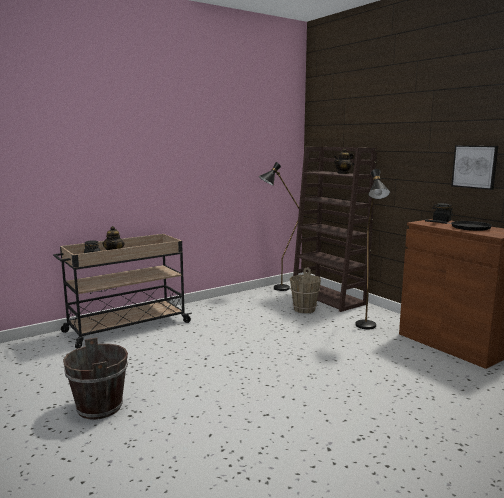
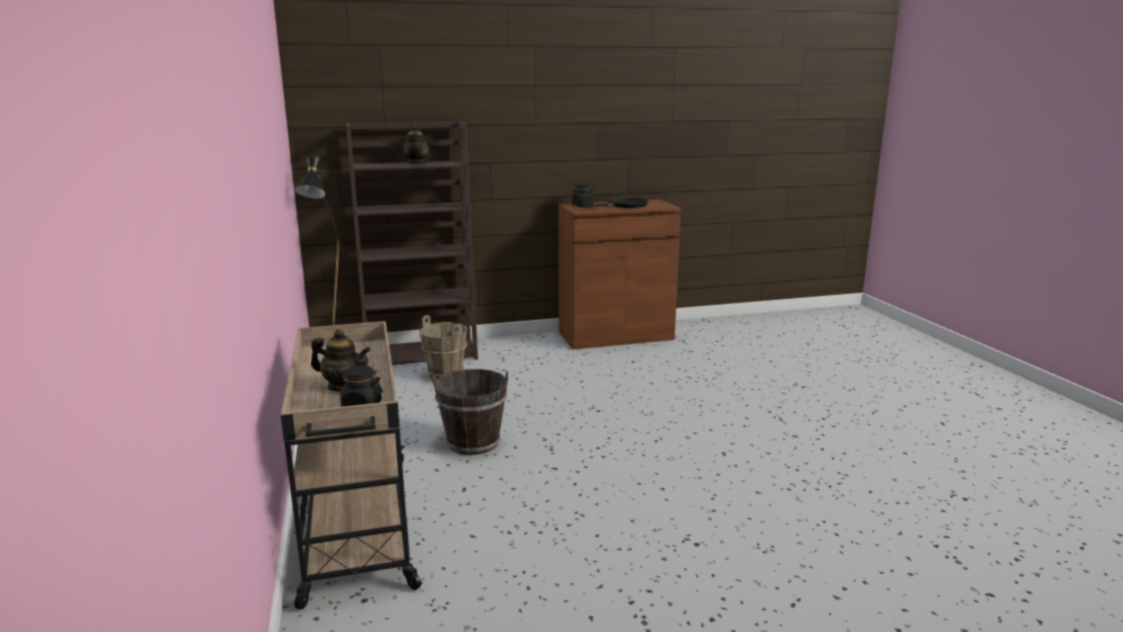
camera: 70 degrees left, 5 degrees up
brown bucket [63,338,128,420] -> brown bucket moved to [432,369,508,455]
black floor lamp [355,169,390,329] -> none
picture [451,145,498,190] -> none

